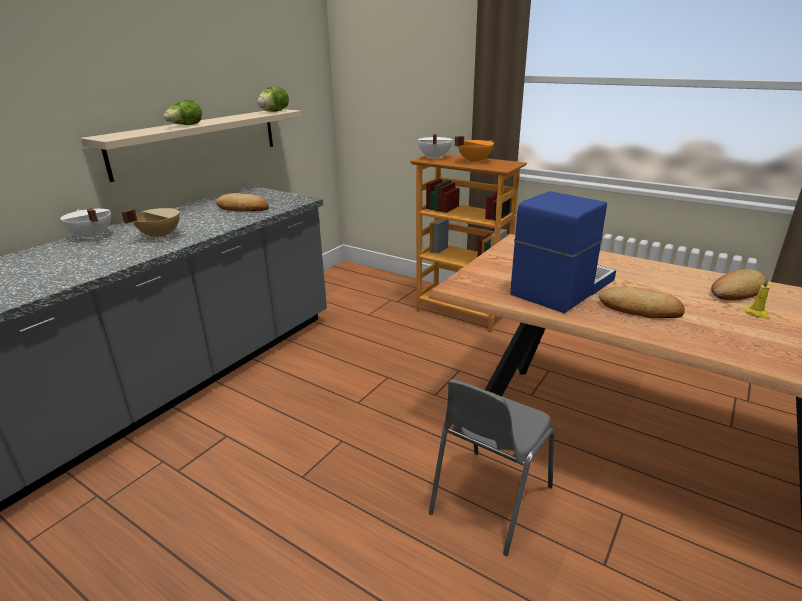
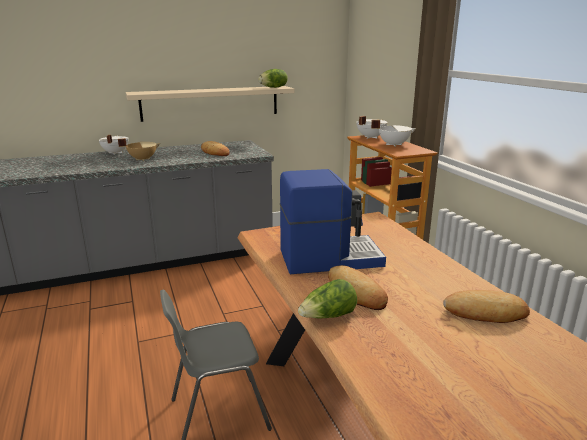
camera: 35 degrees right, 5 degrees down
lettuce [163,99,202,125] -> lettuce moved to [298,279,357,318]
orange cooking pot [455,136,494,163] -> white cooking pot [371,120,416,147]
yellow candle [744,279,770,319] -> none

